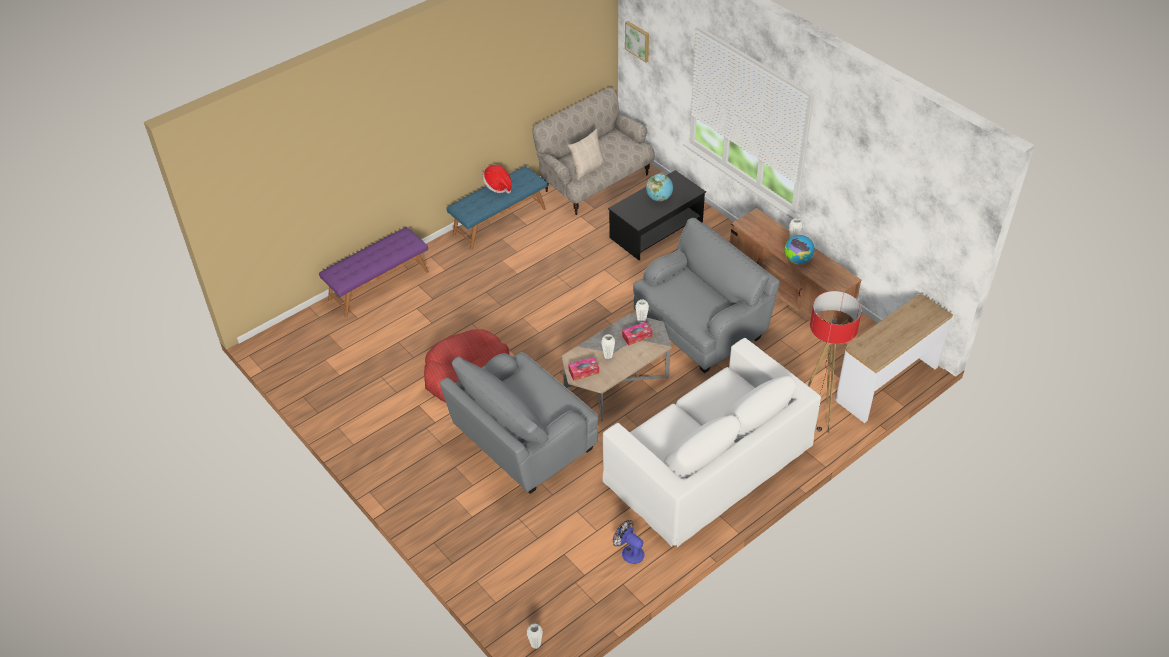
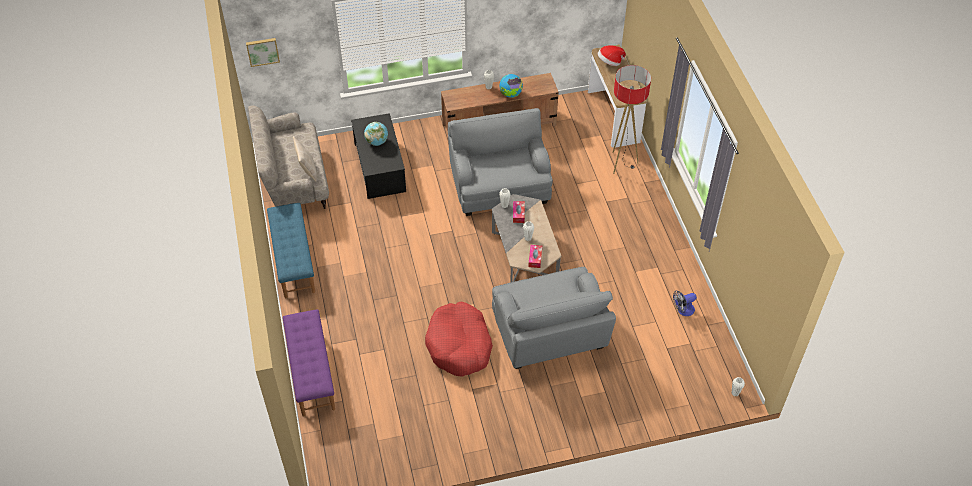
camera: 65 degrees left, 5 degrees up
hat [482,165,512,194] -> hat moved to [598,45,626,66]
white sofa [602,338,821,547] -> none

